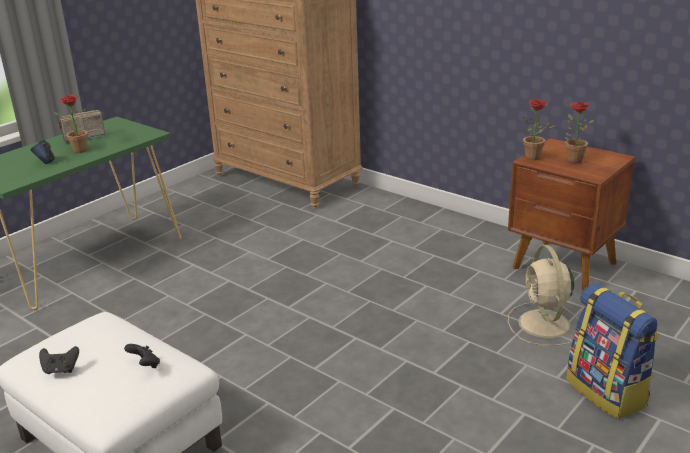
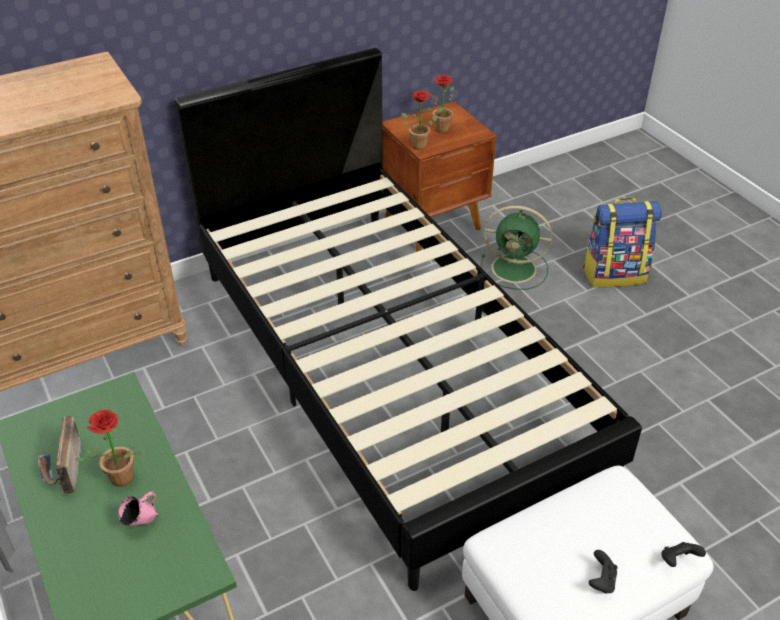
camera: 70 degrees left, 15 degrees up
blue mug [30,140,55,164] -> pink mug [118,492,158,526]
black game controller [124,344,160,368] -> black game controller moved to [661,542,706,567]
beige fan [508,245,579,346] -> green fan [481,206,552,290]
none -> black bed [174,48,642,591]

